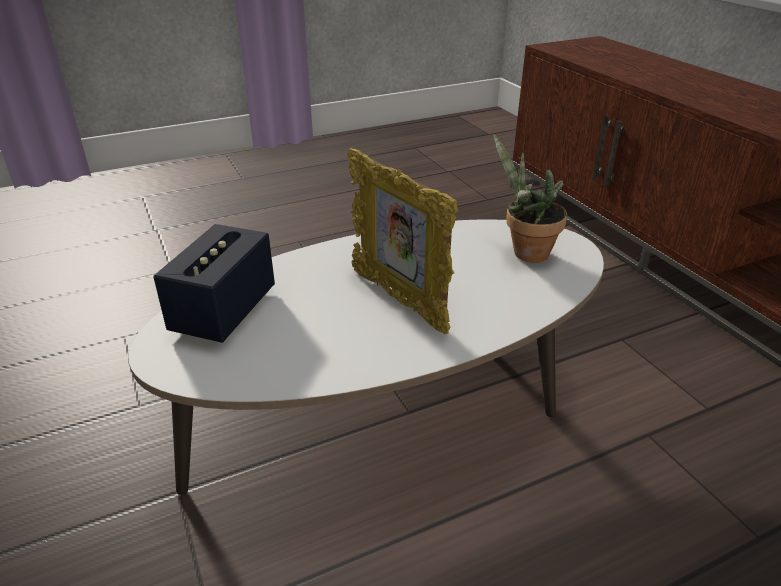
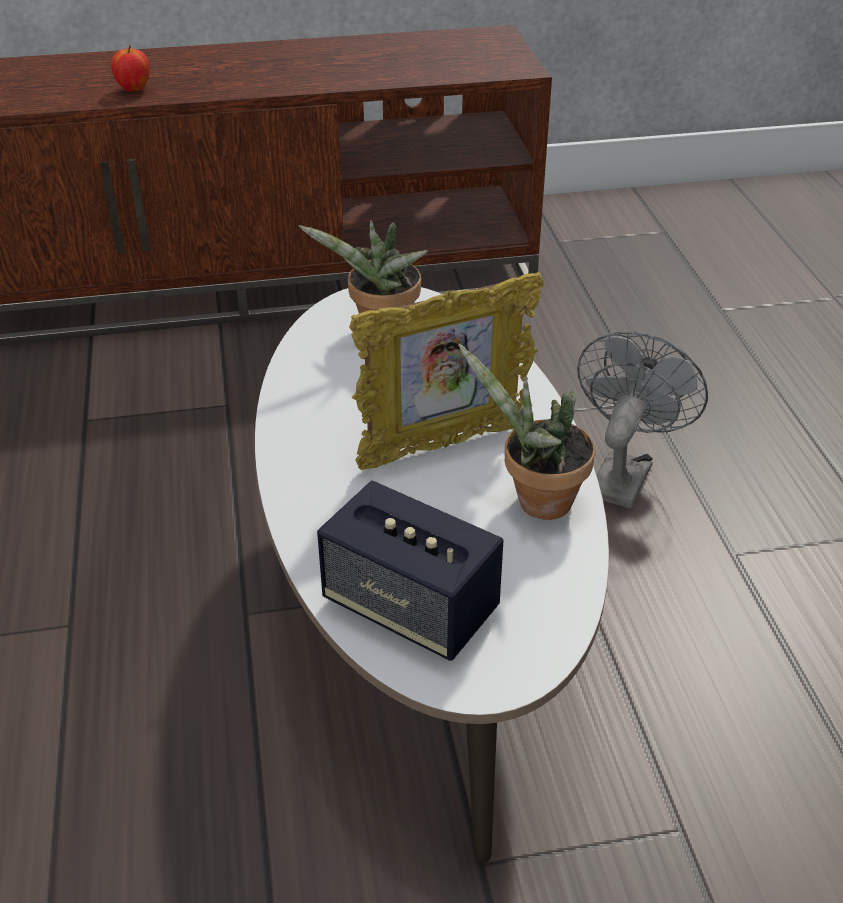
camera: 75 degrees left, 5 degrees up
none -> apple [111,45,150,92]
none -> potted plant [458,344,595,520]
none -> grey fan [577,332,708,508]

